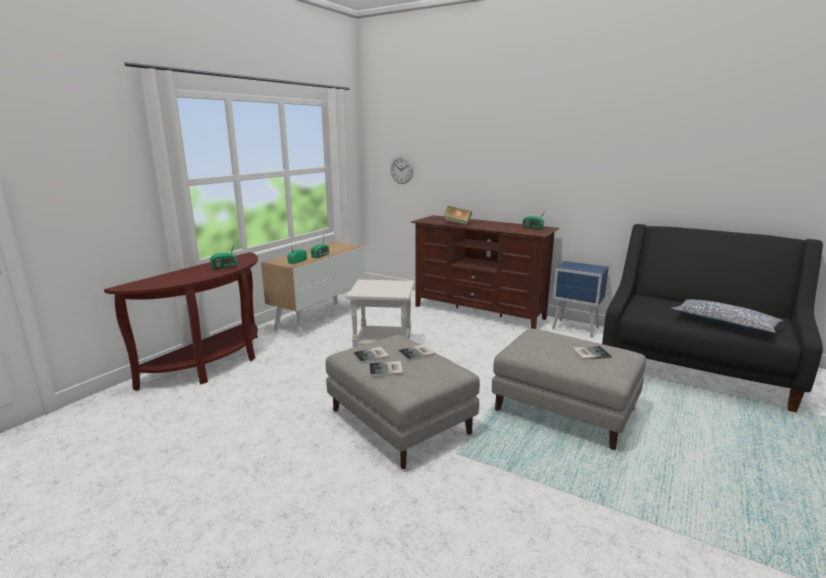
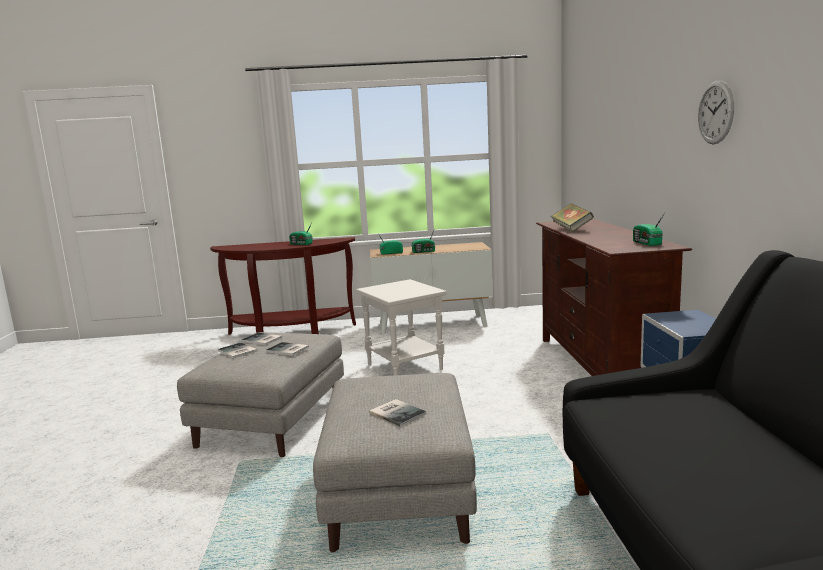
camera: 55 degrees right, 5 degrees down
wall clock [390,156,413,184] -> wall clock moved to [698,81,734,144]
pillow [671,299,783,334] -> none

